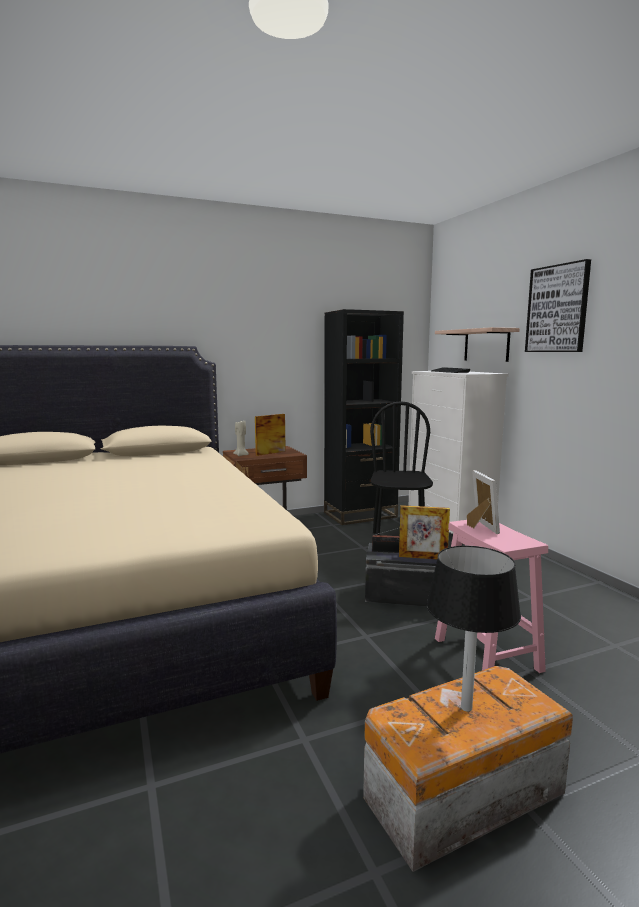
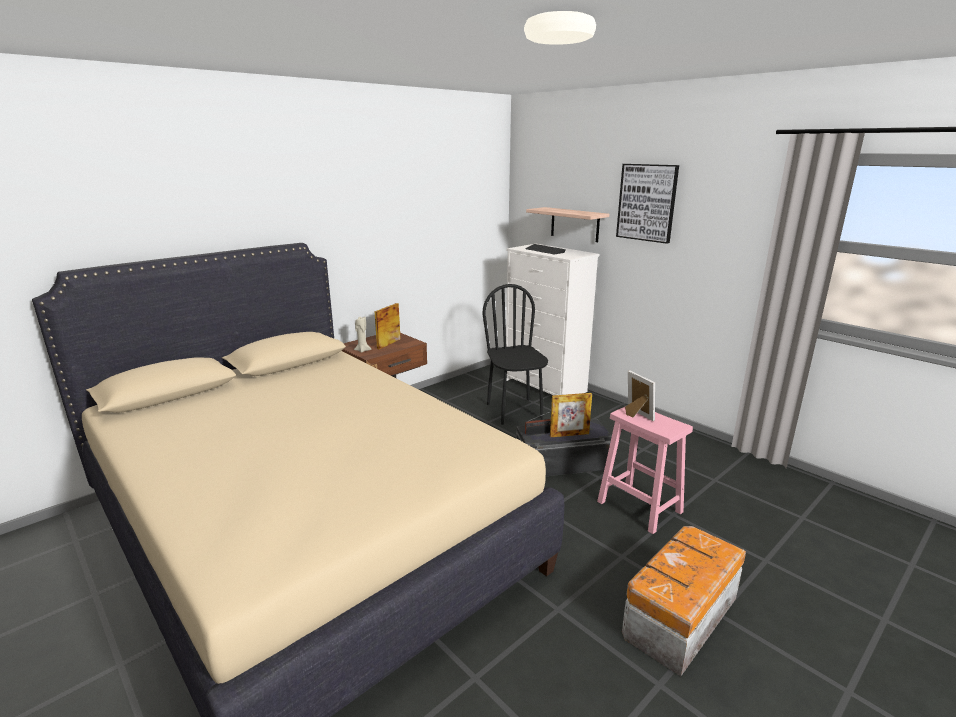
camera: 20 degrees left, 10 degrees up
black bookcase [324,309,404,525] -> none
black table lamp [426,546,521,712] -> none

